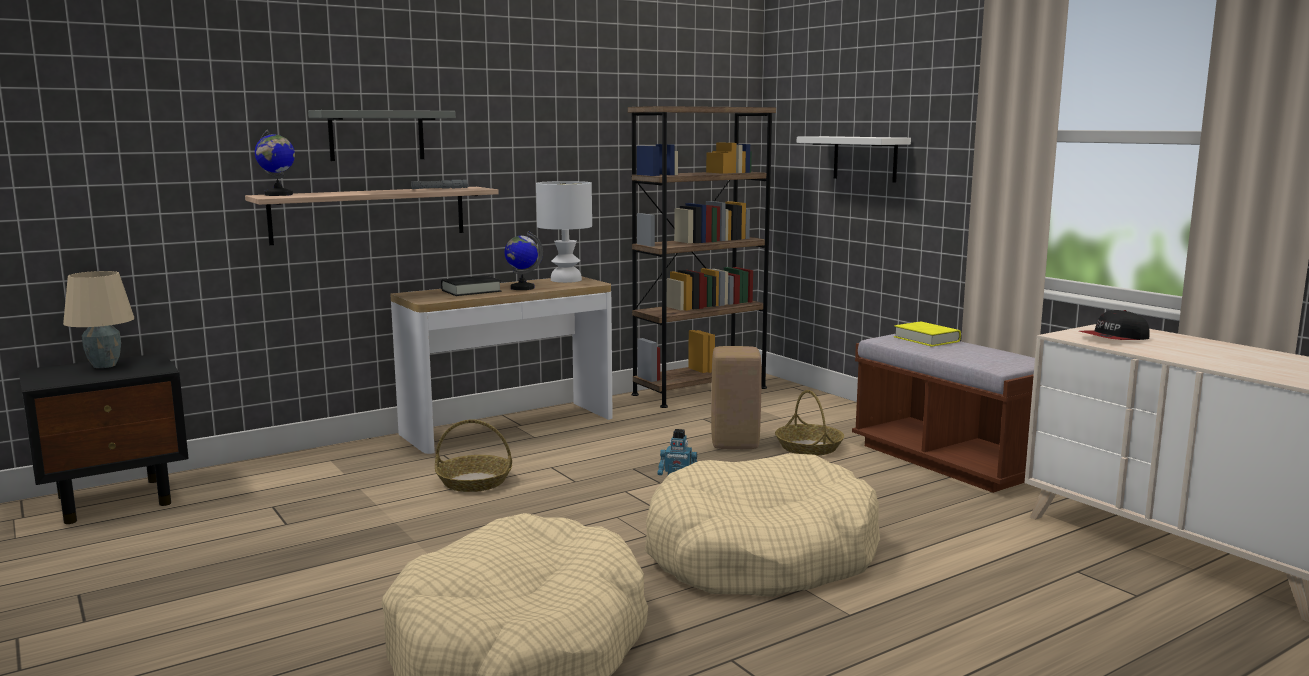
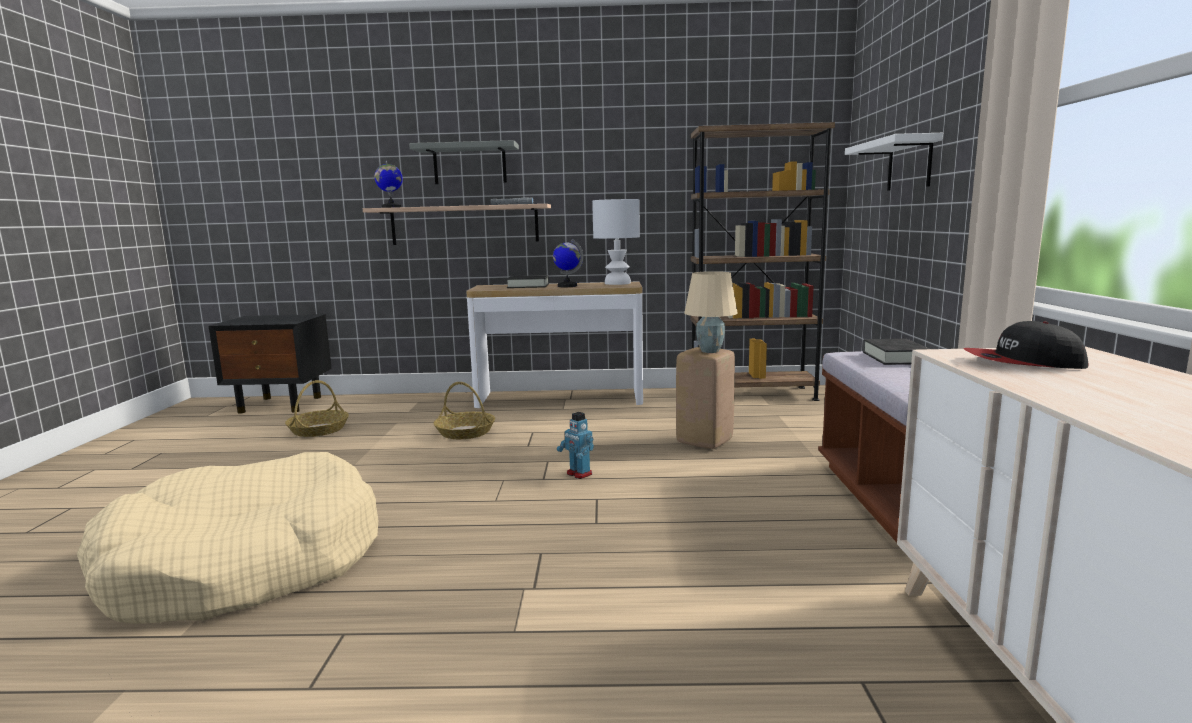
camera: 35 degrees right, 0 degrees up
beige table lamp [63,271,134,368] -> beige table lamp moved to [684,271,738,353]
beige dog bed [645,453,880,597] -> none
basket [775,390,844,456] -> basket moved to [285,380,349,437]
yellow book [894,322,961,347] -> black book [863,339,930,365]

